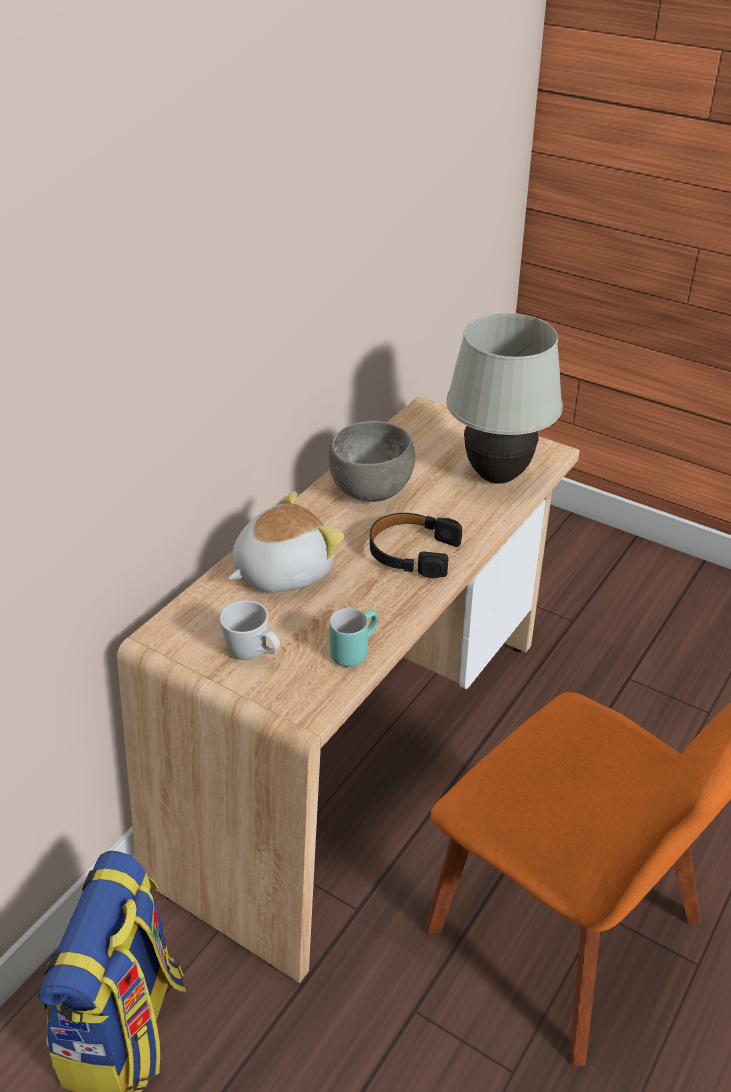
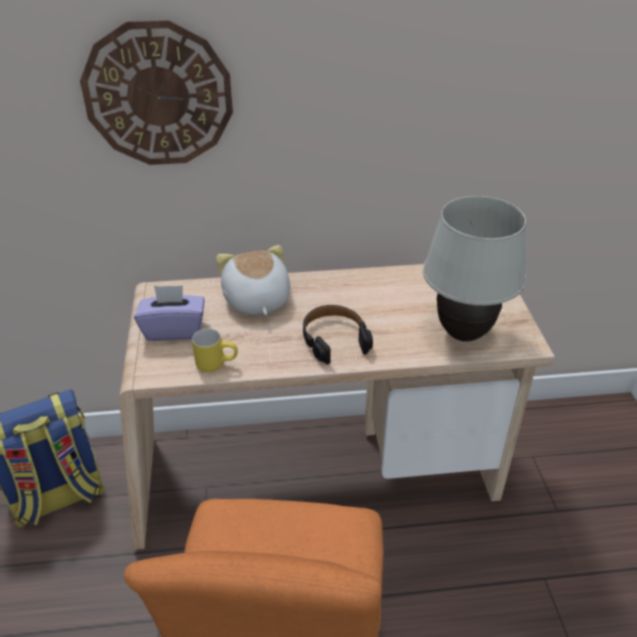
camera: 50 degrees right, 0 degrees up
white mug [220,600,280,660] -> purple tissue box [134,285,205,341]
plush toy [228,491,344,592] -> plush toy turned 120 degrees counterclockwise [216,245,290,315]
grey bowl [328,421,415,502] -> none
turquoise mug [329,608,378,667] -> yellow mug [192,329,238,372]
none -> wall clock [80,20,233,165]

